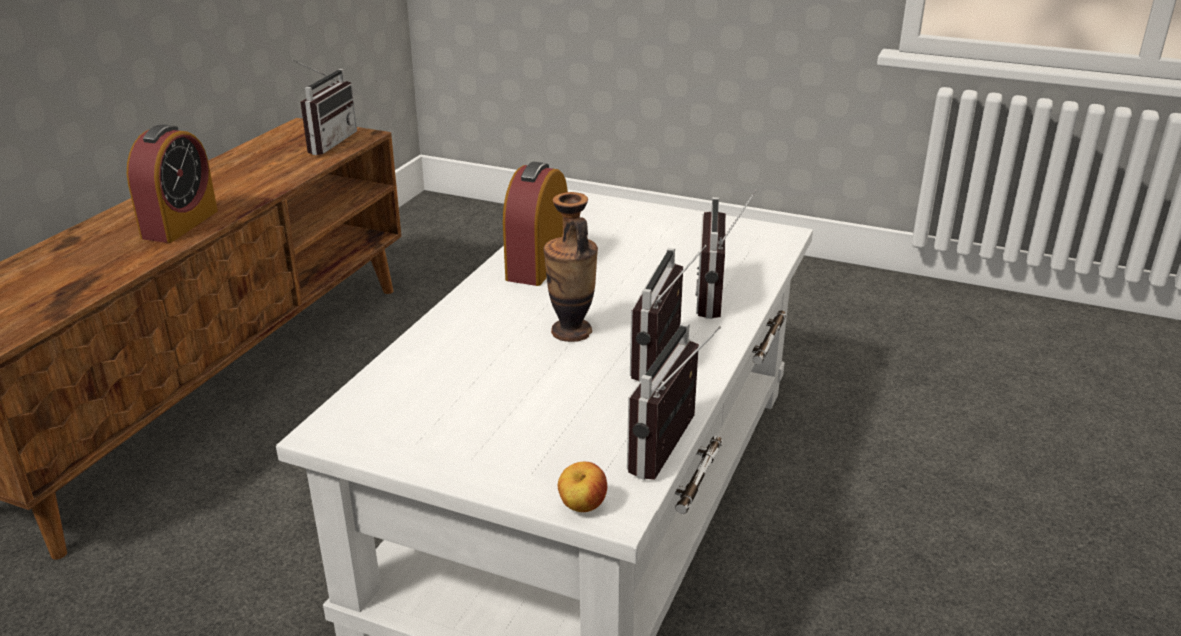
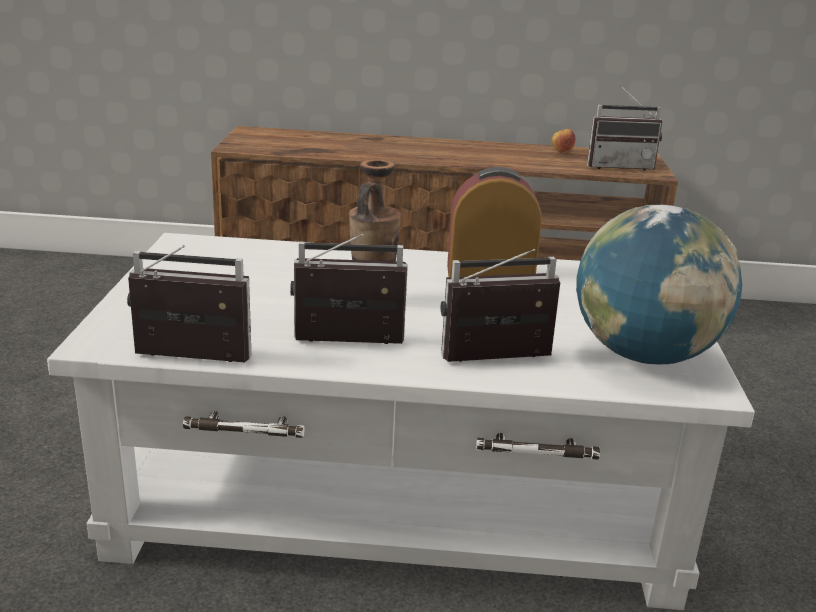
camera: 70 degrees right, 5 degrees down
alarm clock [127,124,218,243] -> none
apple [558,462,607,512] -> apple moved to [552,129,576,153]
none -> globe [576,204,742,364]

